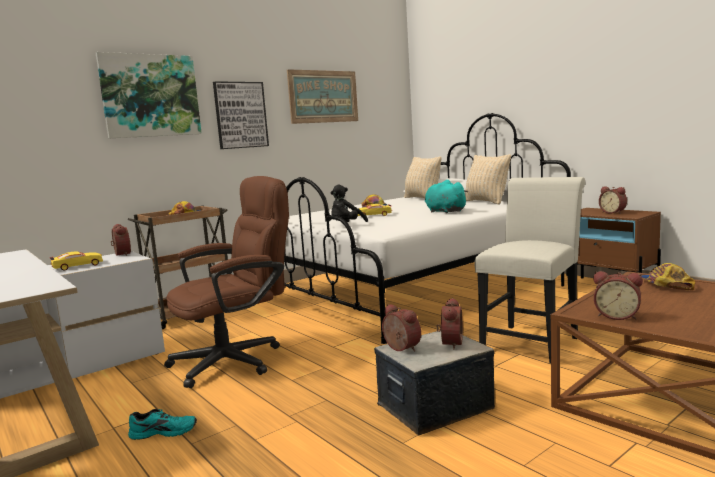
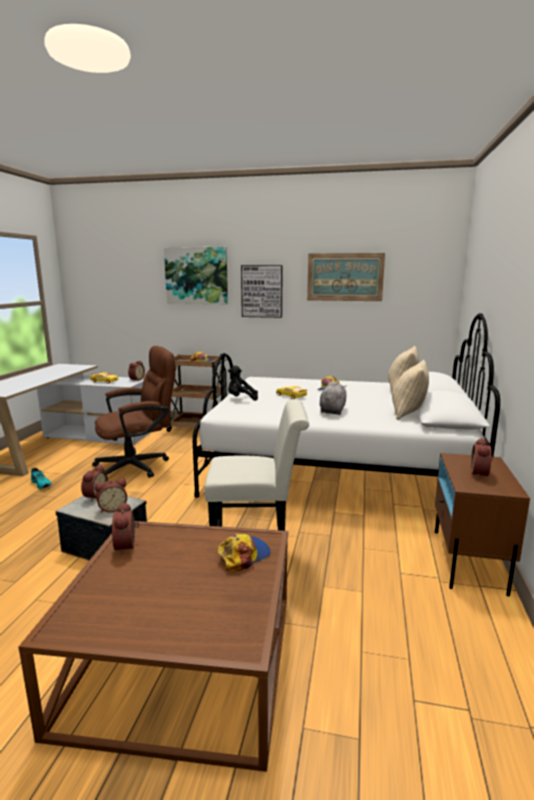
camera: 50 degrees right, 5 degrees up
brown office chair [164,176,289,388] -> brown office chair turned 45 degrees counterclockwise [92,346,176,478]
turquoise plush toy [425,180,468,213] -> grey plush toy [320,381,346,415]

